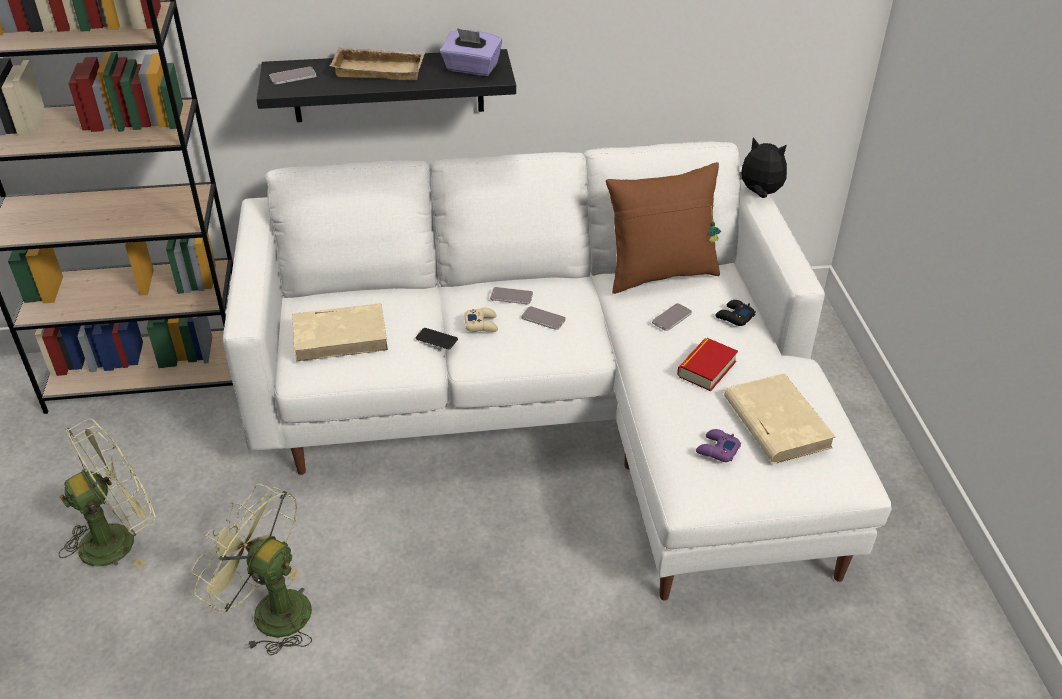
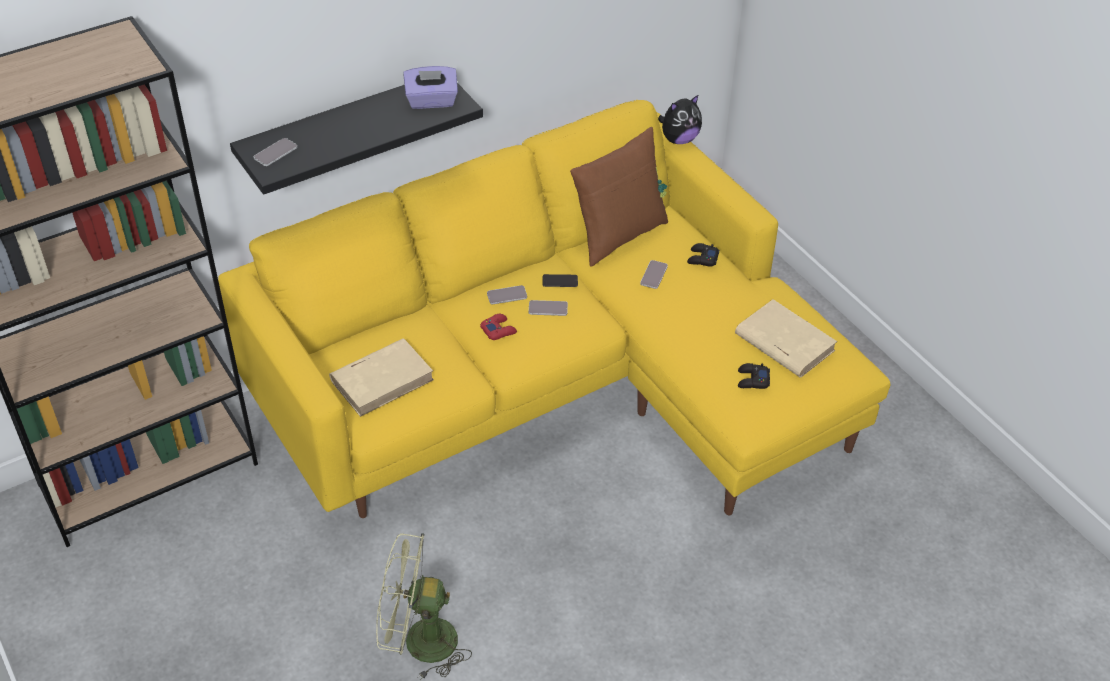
camera: 25 degrees left, 5 degrees up
green fan [59,419,156,568] -> none
white sofa [223,141,891,600] -> yellow sofa [218,100,891,518]
beige tray [330,48,425,80] -> none
phone [416,328,458,349] -> phone moved to [542,274,578,287]
beige game controller [464,308,498,332] -> red game controller [480,314,517,340]
book [677,338,738,391] -> none
purple game controller [696,429,741,462] -> black game controller [738,363,770,389]
plush toy [739,137,787,198] -> plush toy turned 150 degrees clockwise [658,94,702,144]

